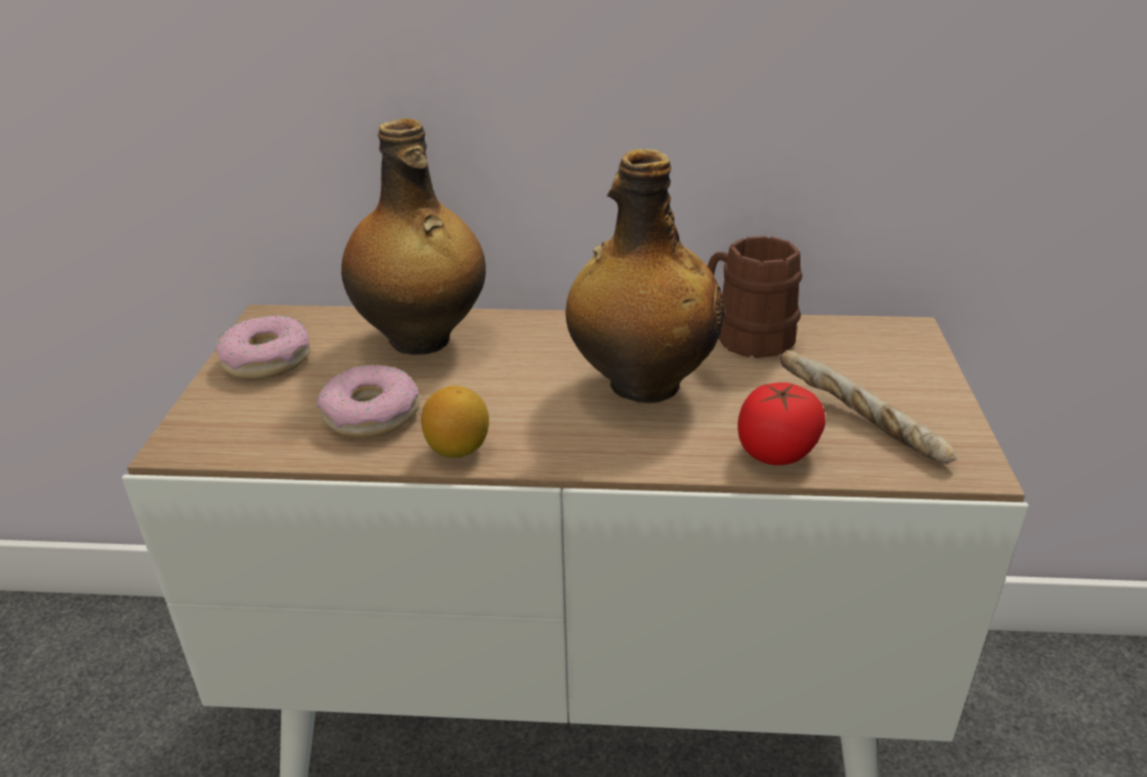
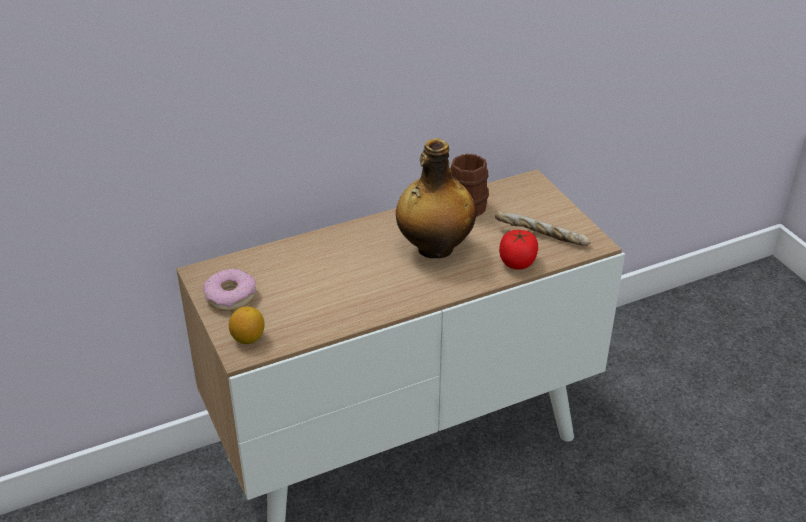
camera: 30 degrees left, 5 degrees up
donut [316,365,420,438] -> none
bottle [341,118,486,355] -> none
lemon [421,386,489,458] -> lemon moved to [229,307,265,344]

